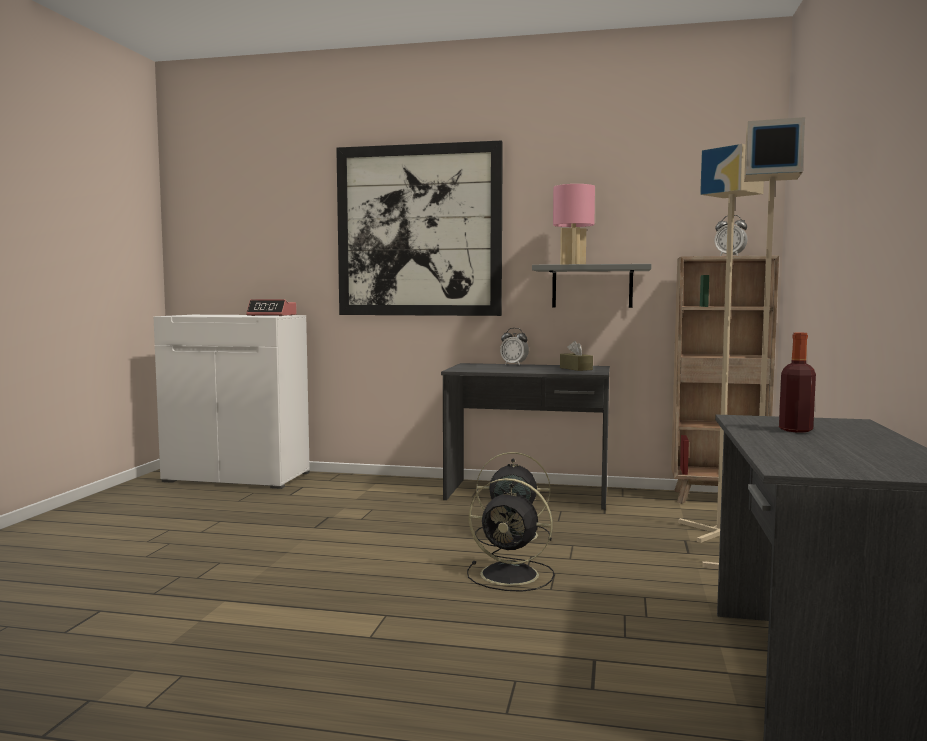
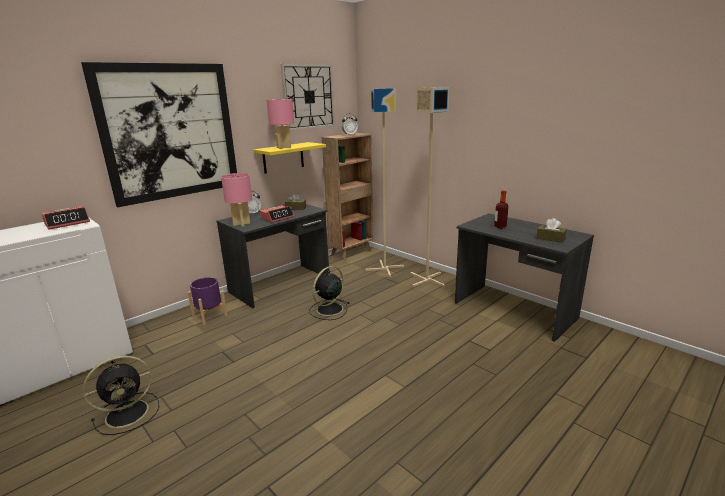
camera: 55 degrees left, 15 degrees up
black fan [467,478,554,592] -> black fan moved to [83,356,159,435]
grey shelf [532,264,652,308] -> yellow shelf [254,142,326,174]
none -> purple planter [187,277,228,325]
none -> pink table lamp [221,173,252,227]
none -> alarm clock [260,205,294,223]
none -> wall clock [281,64,335,131]
none -> brown tissue box [536,218,567,243]

